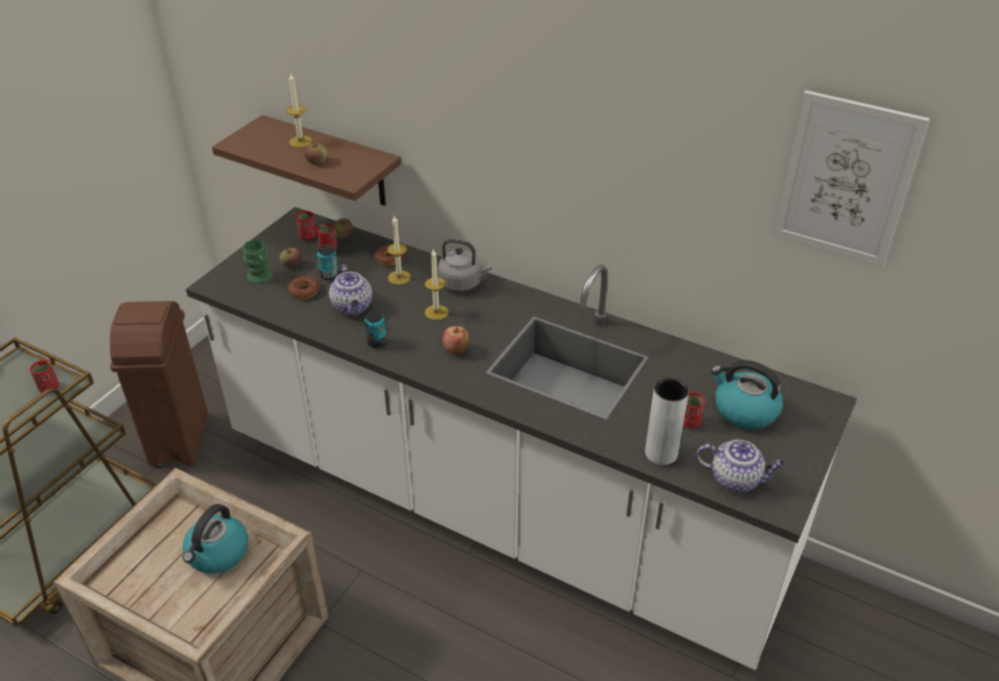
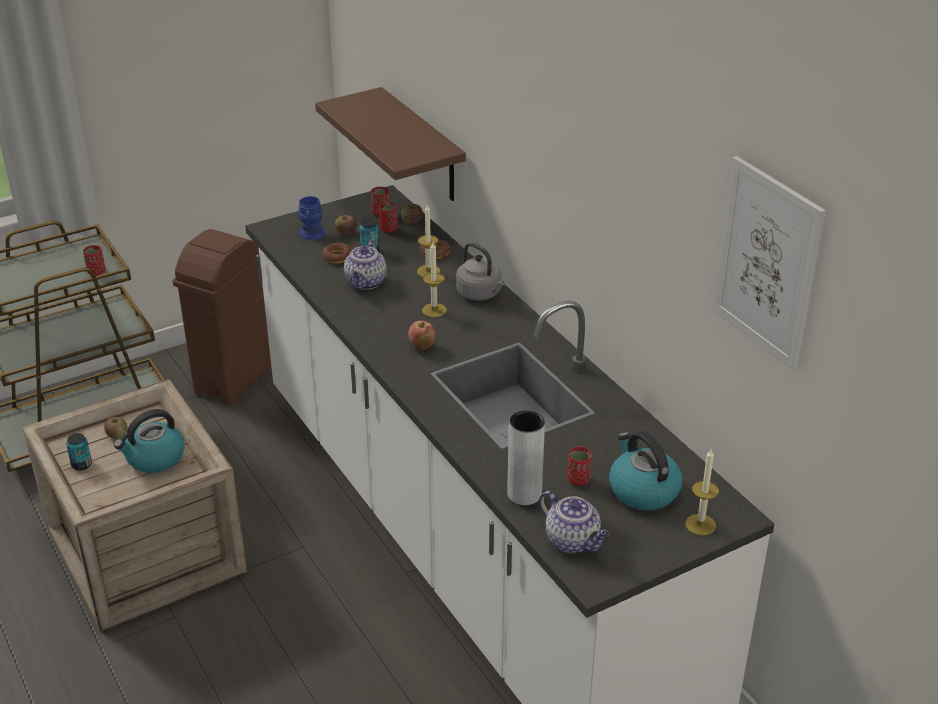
camera: 30 degrees right, 5 degrees down
green mug [243,240,273,284] -> blue mug [298,196,325,240]
candle [286,72,312,148] -> candle moved to [685,449,719,535]
apple [304,143,327,164] -> apple moved to [104,417,127,439]
can [364,311,387,348] -> can moved to [66,433,92,471]

